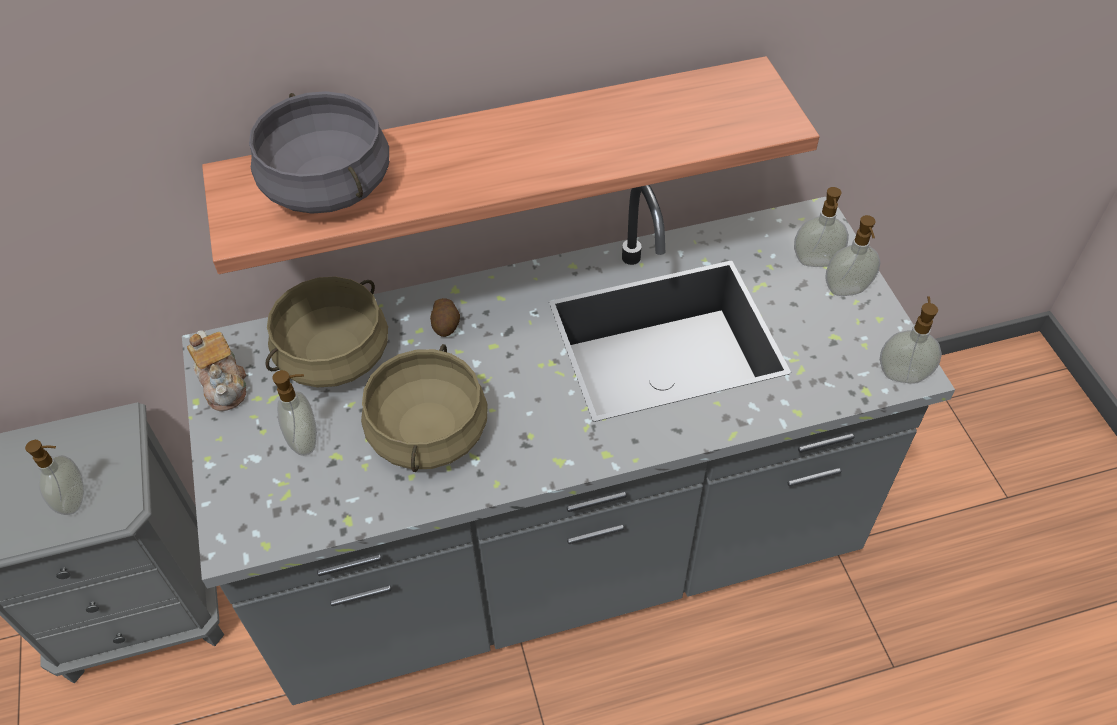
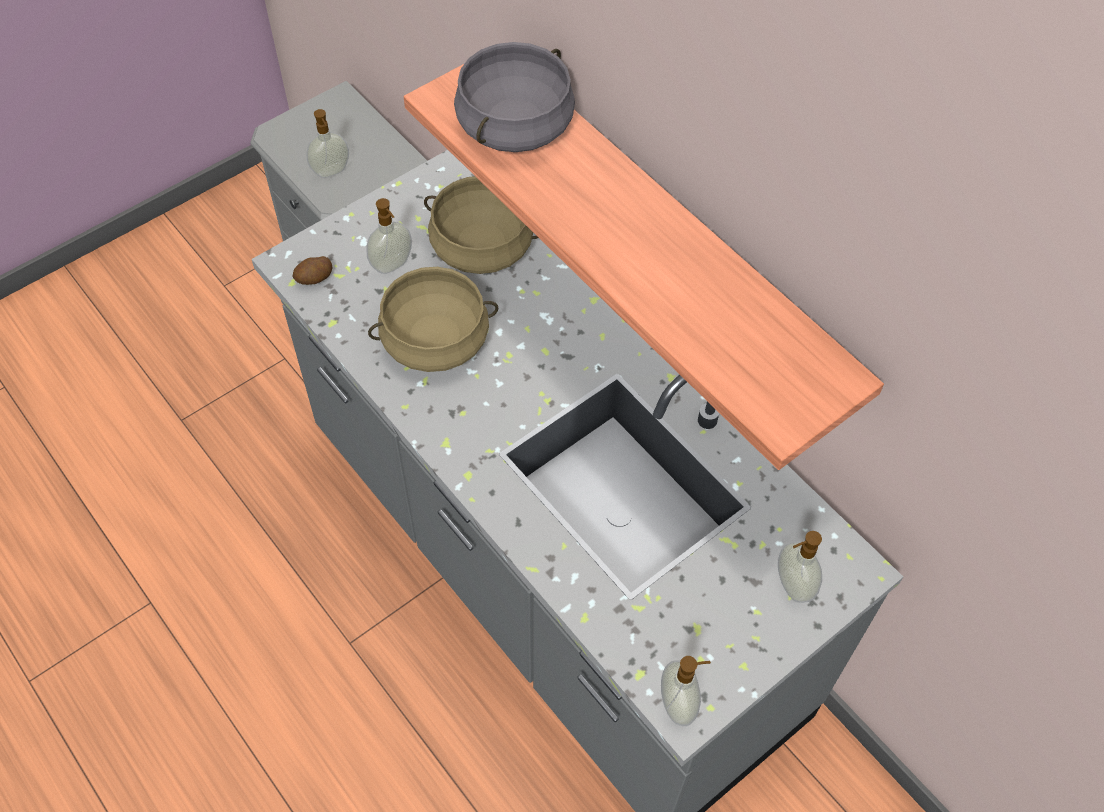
camera: 65 degrees right, 5 degrees up
teapot [187,330,246,411] -> none
potato [430,298,460,337] -> potato moved to [292,256,332,285]
soap dispenser [825,215,881,296] -> none

